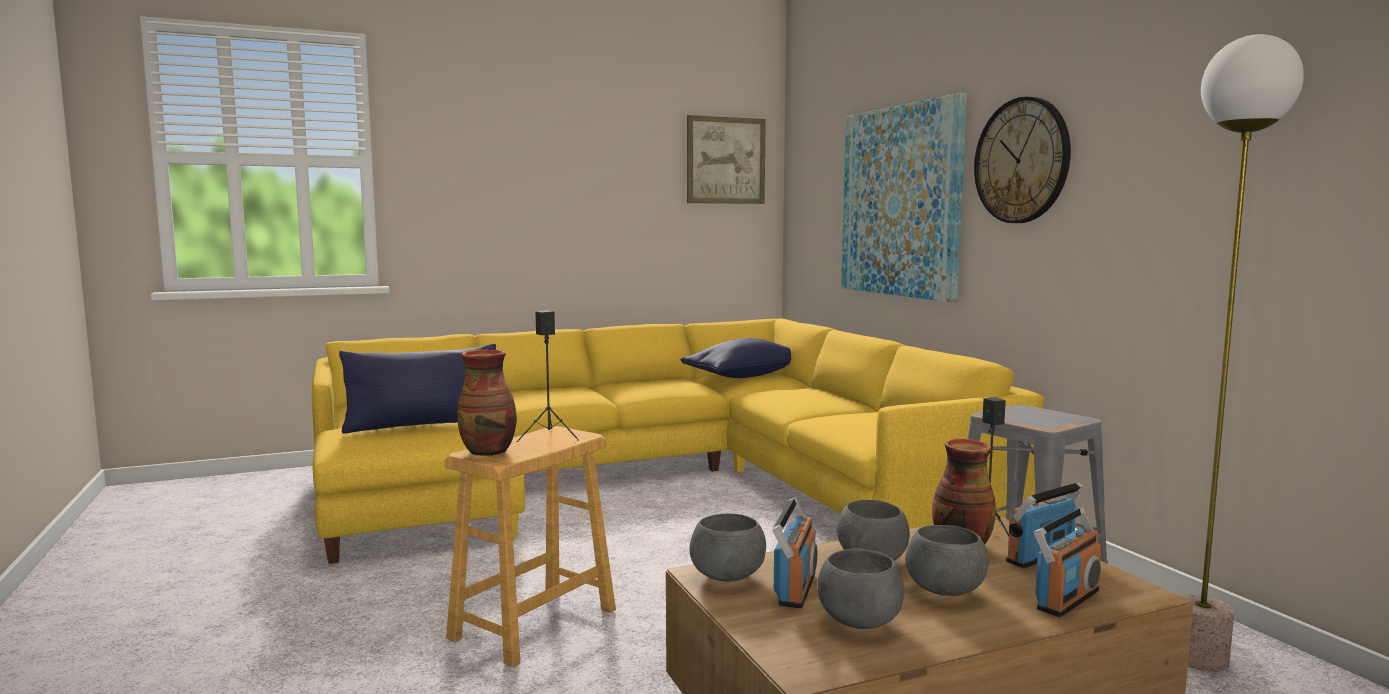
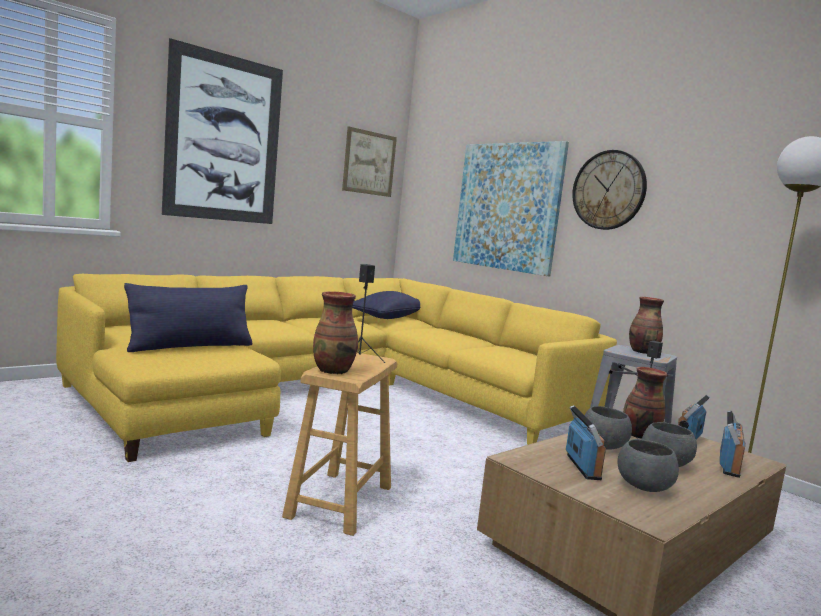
camera: 20 degrees left, 0 degrees up
grey bowl [689,513,766,582] -> none
none -> picture [162,38,283,224]
none -> vase [629,297,664,354]

